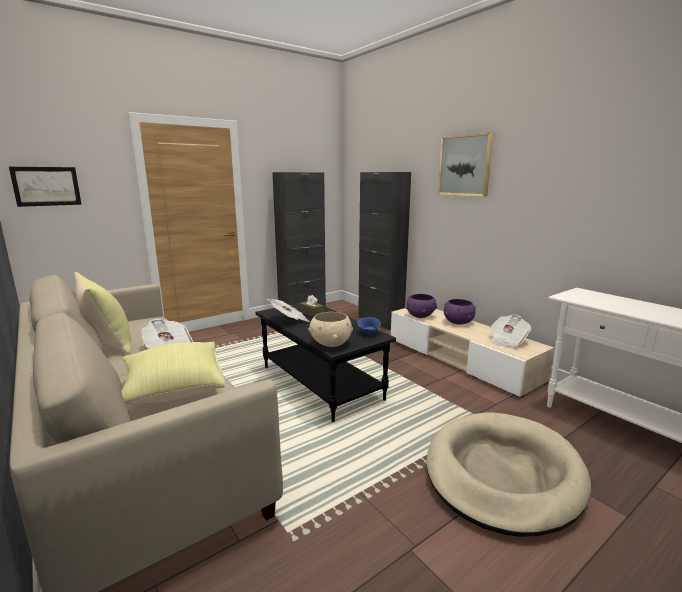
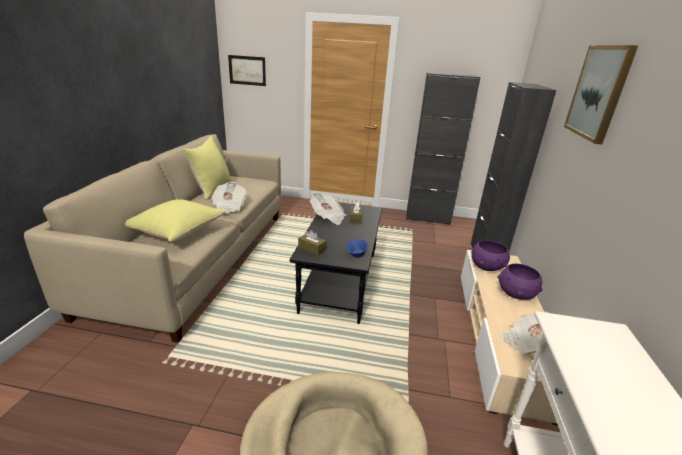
camera: 45 degrees right, 10 degrees up
beige bowl [308,312,353,347] -> brown tissue box [298,230,326,255]

